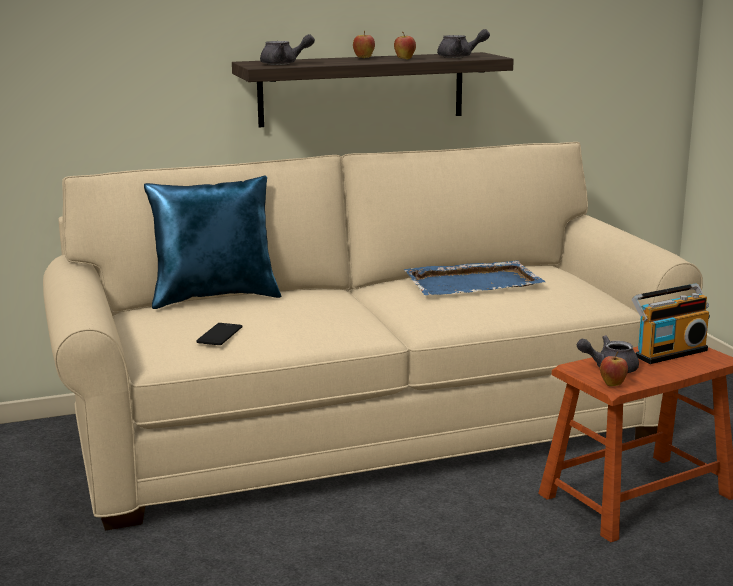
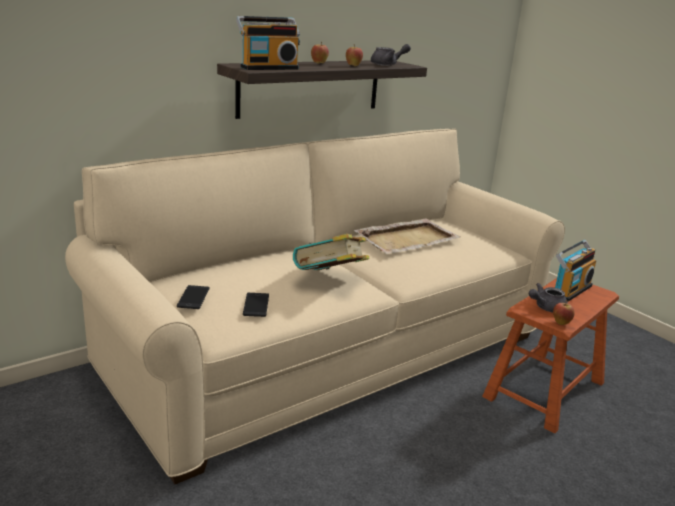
camera: 20 degrees left, 5 degrees up
blue pillow [144,175,281,309] -> none
grey teapot [260,34,315,65] -> radio [236,16,300,70]
blue tray [404,261,546,295] -> beige tray [354,218,460,254]
none -> phone [177,285,210,309]
none -> book [293,234,370,270]

